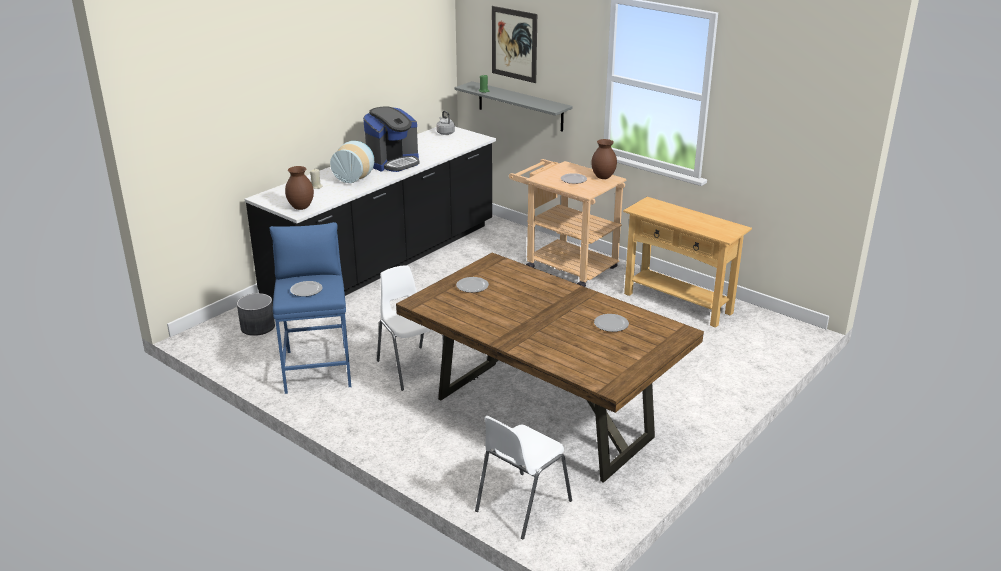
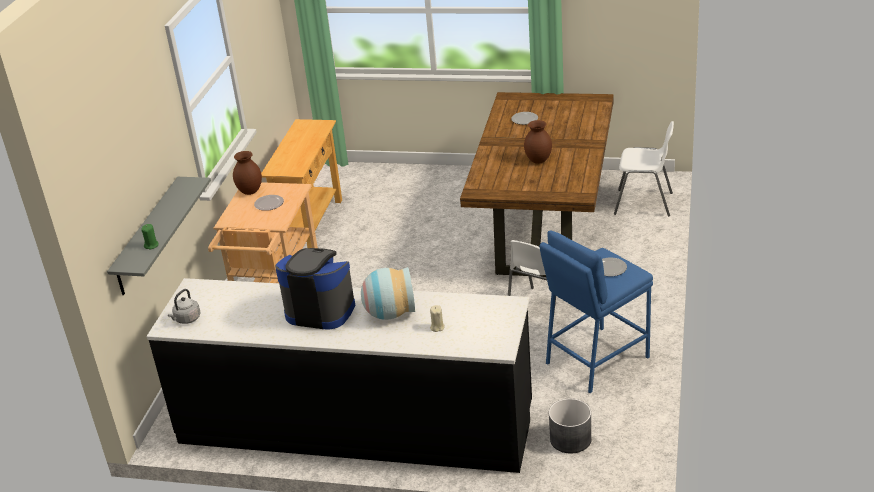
camera: 115 degrees left, 5 degrees up
brown vase [285,166,314,210] -> brown vase moved to [524,120,552,164]
plate [456,277,489,293] -> none
picture [492,6,537,83] -> none

